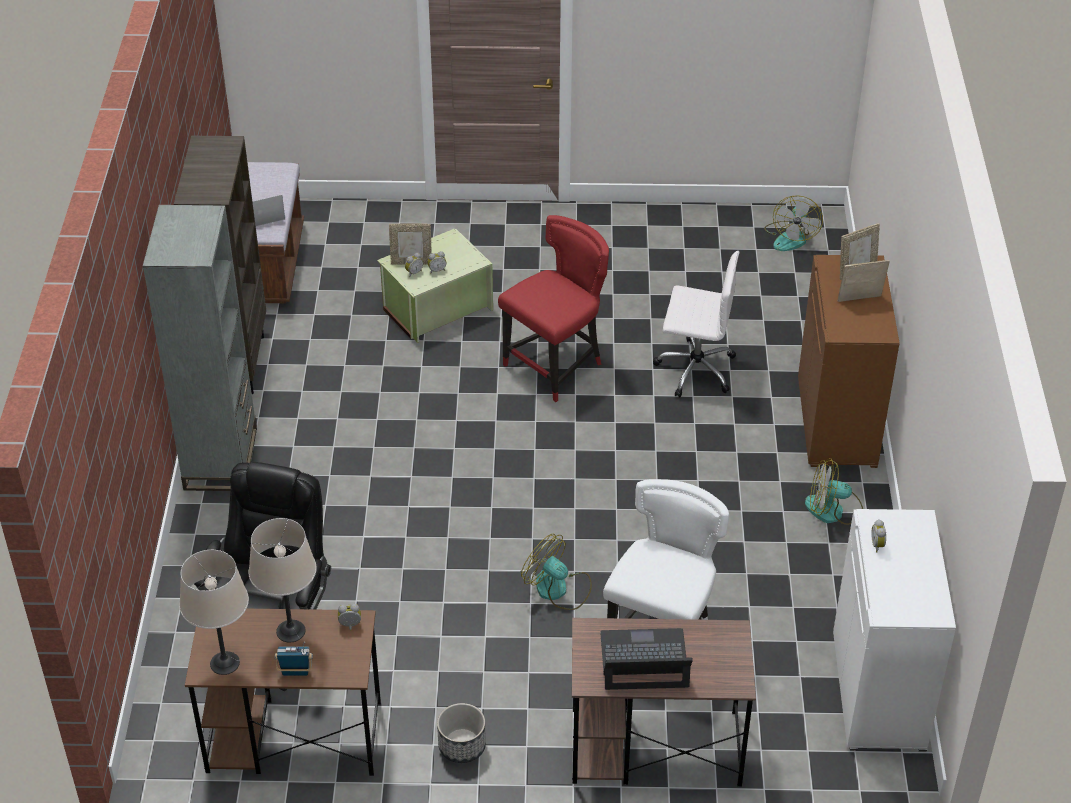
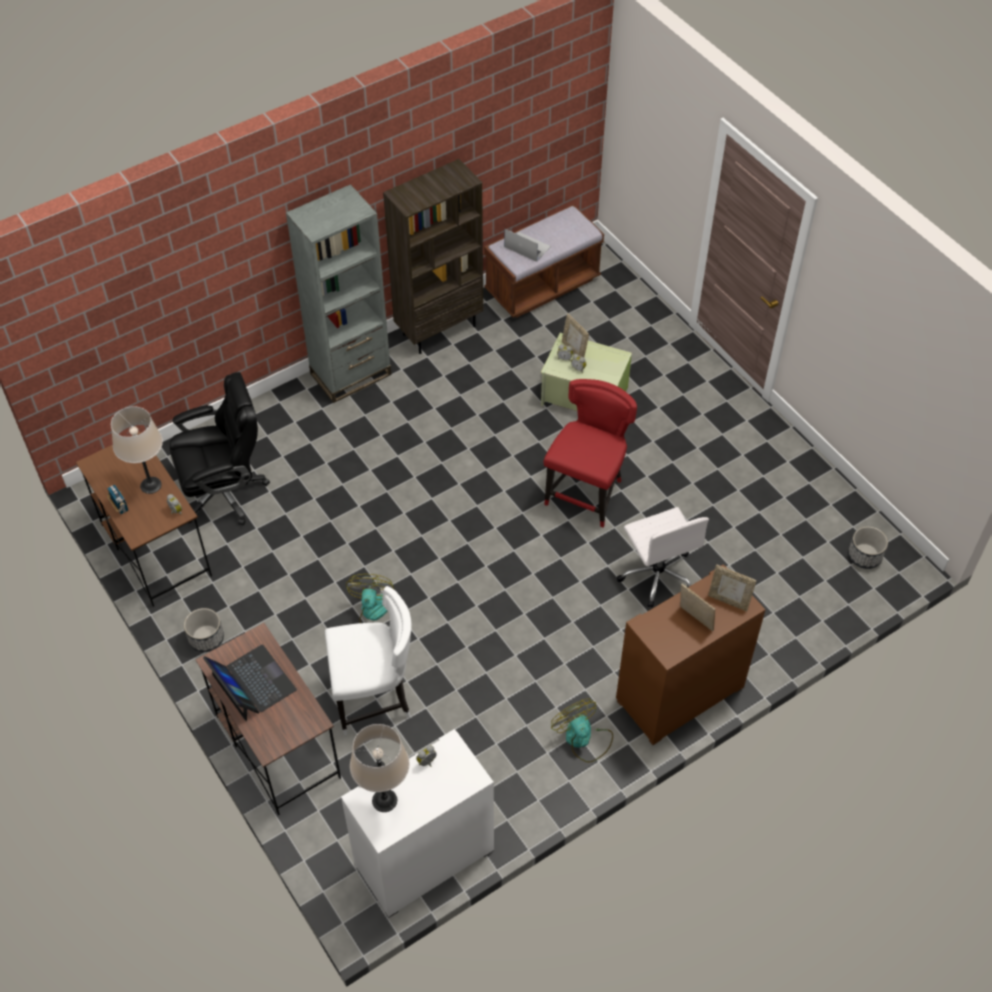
camera: 55 degrees right, 10 degrees up
beige table lamp [179,550,249,675] -> beige table lamp moved to [350,724,409,812]
red chair [498,215,609,402] -> red chair turned 75 degrees counterclockwise [544,379,637,528]
fan [764,195,823,251] -> planter [848,526,888,569]

